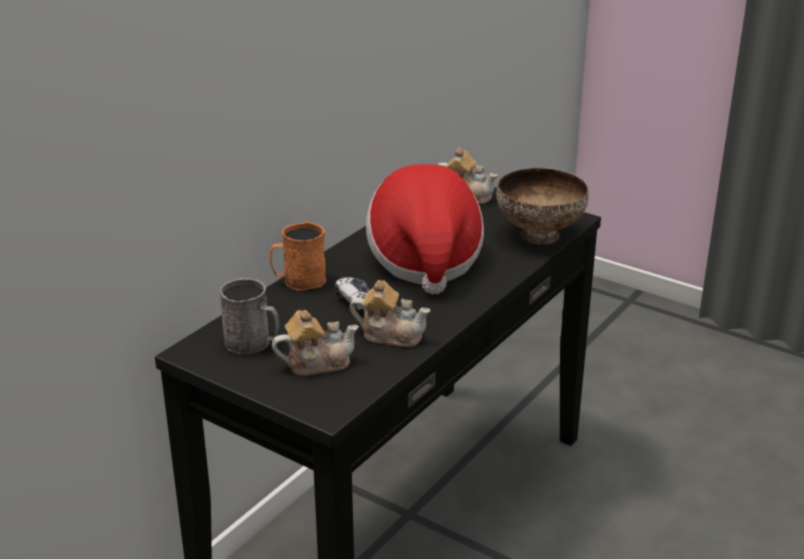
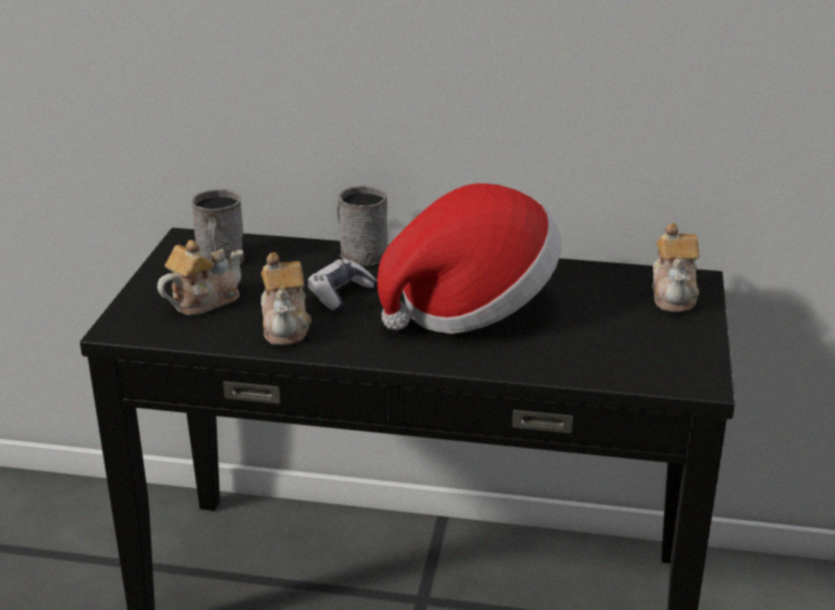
camera: 65 degrees right, 0 degrees up
orange mug [270,222,326,291] -> grey mug [337,186,388,266]
teapot [272,310,359,376] -> teapot turned 90 degrees counterclockwise [157,240,243,316]
bowl [496,168,589,245] -> none

